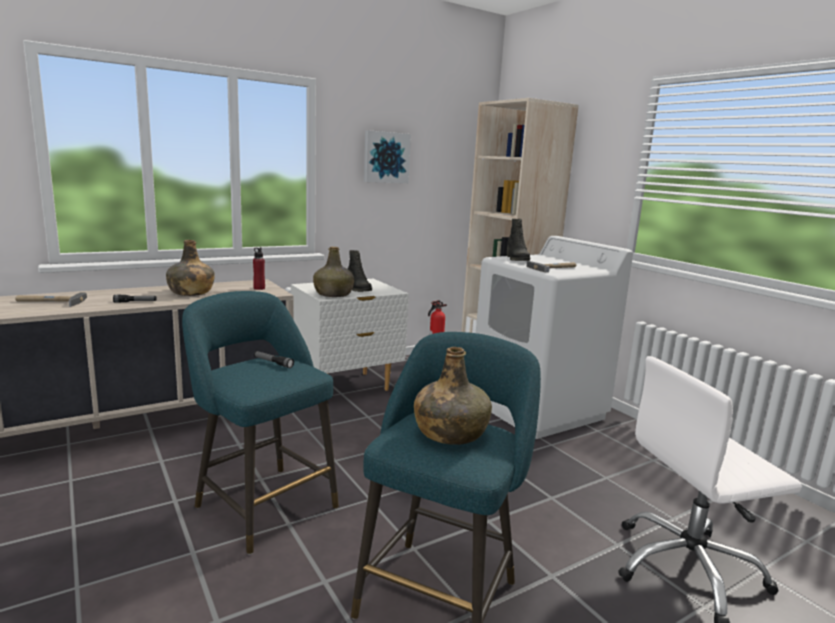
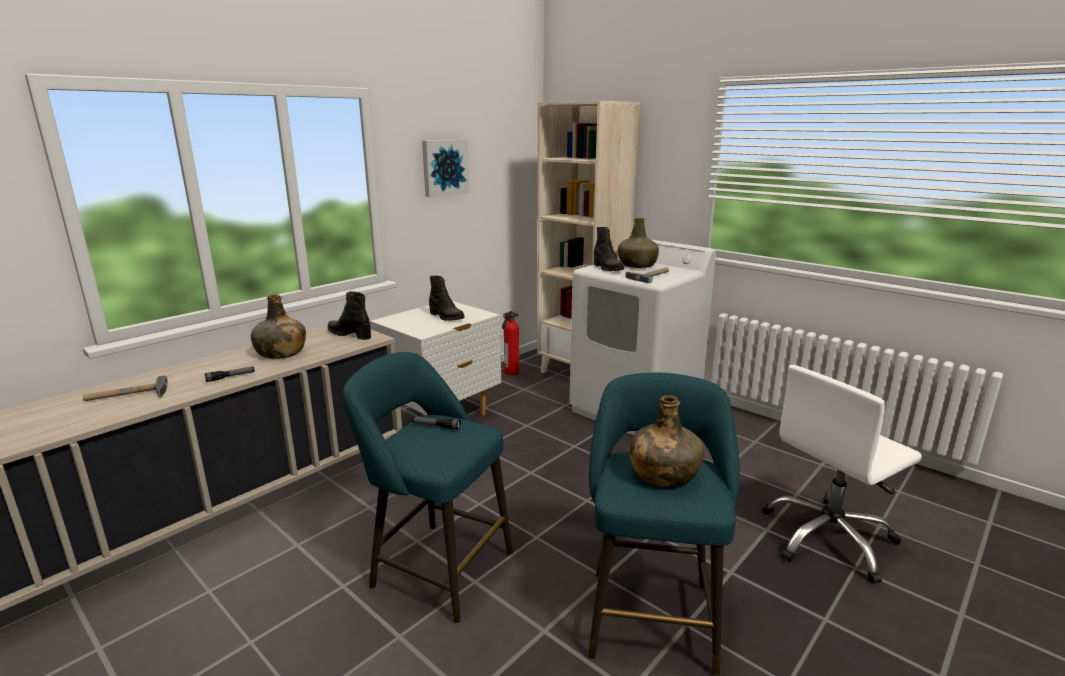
camera: 15 degrees left, 5 degrees up
red bottle [253,247,265,290] -> black boot [328,291,371,340]
green bottle [313,247,354,297] -> green bottle moved to [618,218,659,268]

